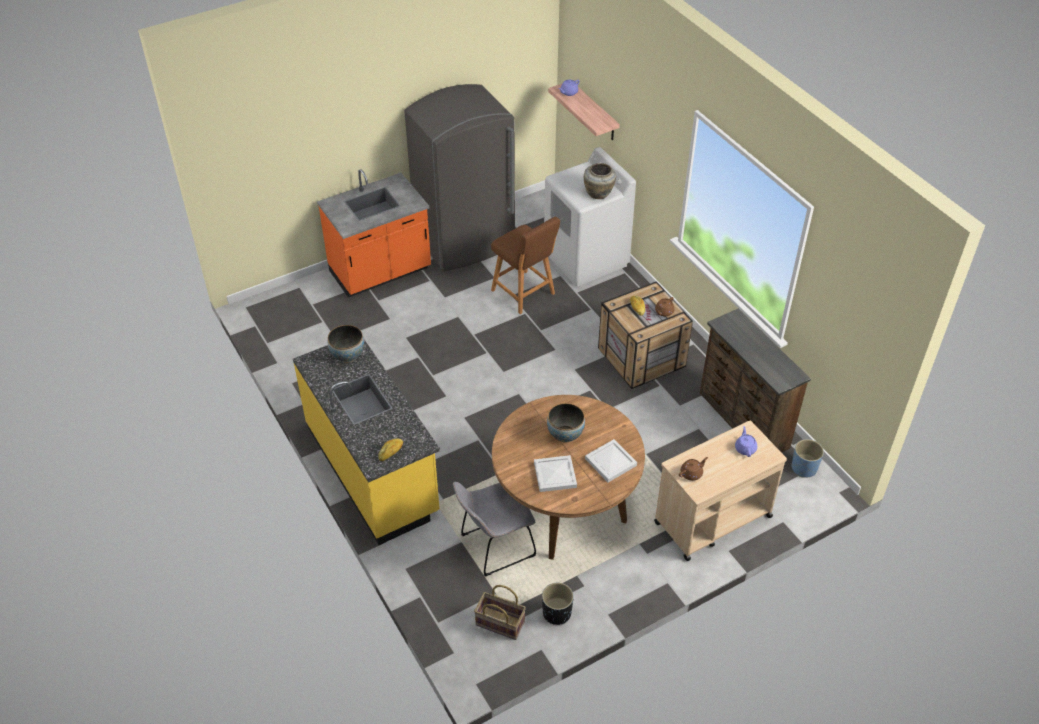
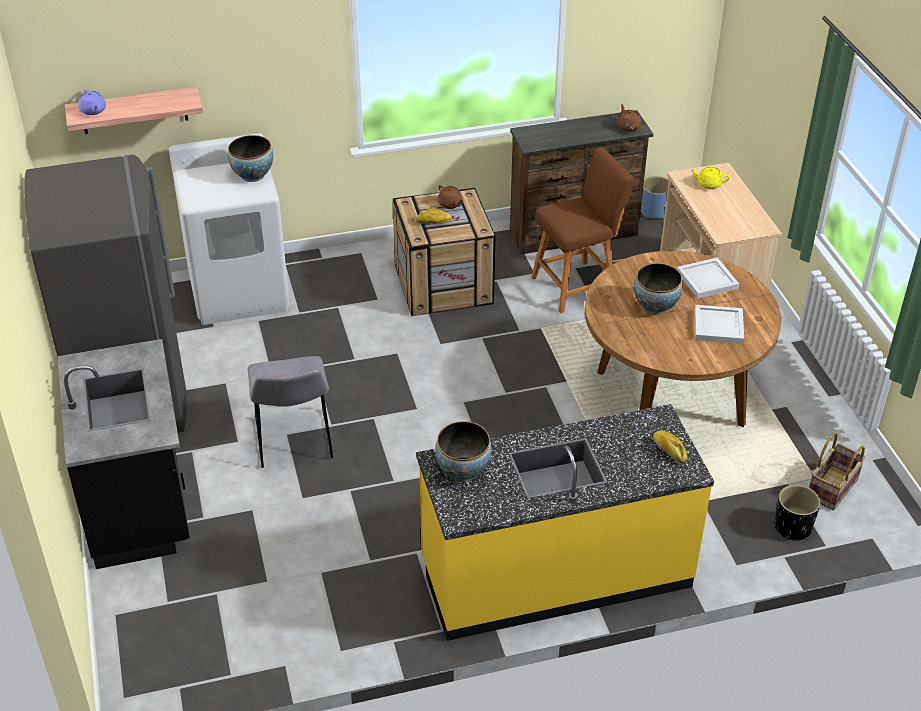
camera: 75 degrees left, 5 degrees down
orange counter [317,169,431,298] -> black counter [58,339,190,569]
grey chair [453,482,536,577] -> grey chair moved to [248,356,333,468]
brown stool [491,217,560,314] -> brown stool moved to [531,147,634,313]
black planter [542,583,574,625] -> black planter moved to [774,485,821,541]
beige vase [584,163,616,199] -> bowl [228,135,273,182]
brown teapot [679,457,708,481] -> brown teapot moved to [617,104,641,132]
purple teapot [735,426,757,457] -> yellow teapot [690,167,730,189]

